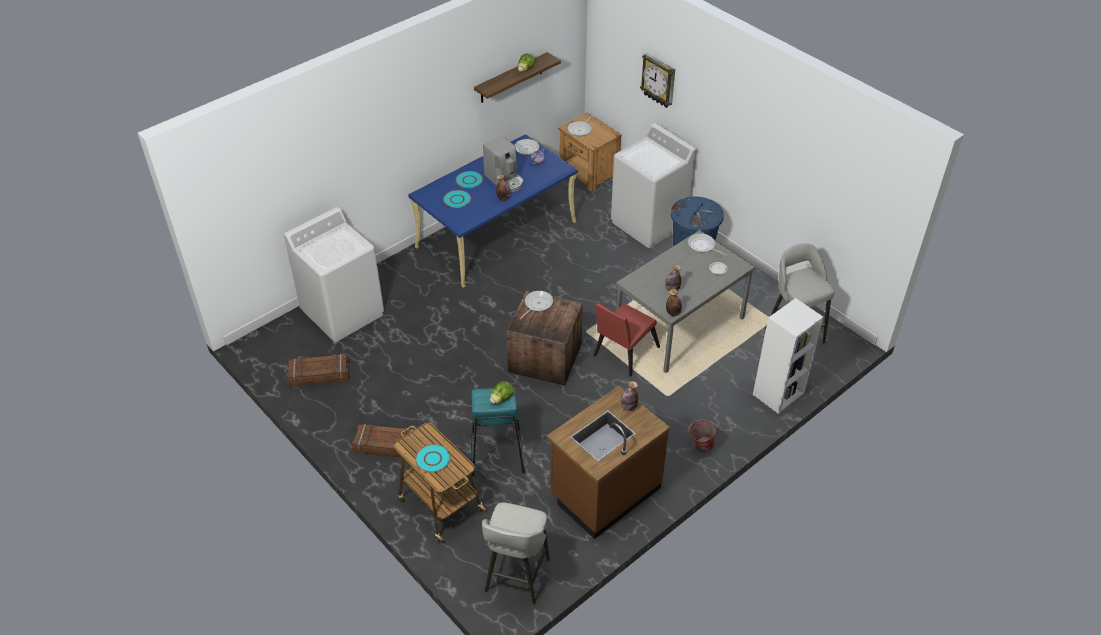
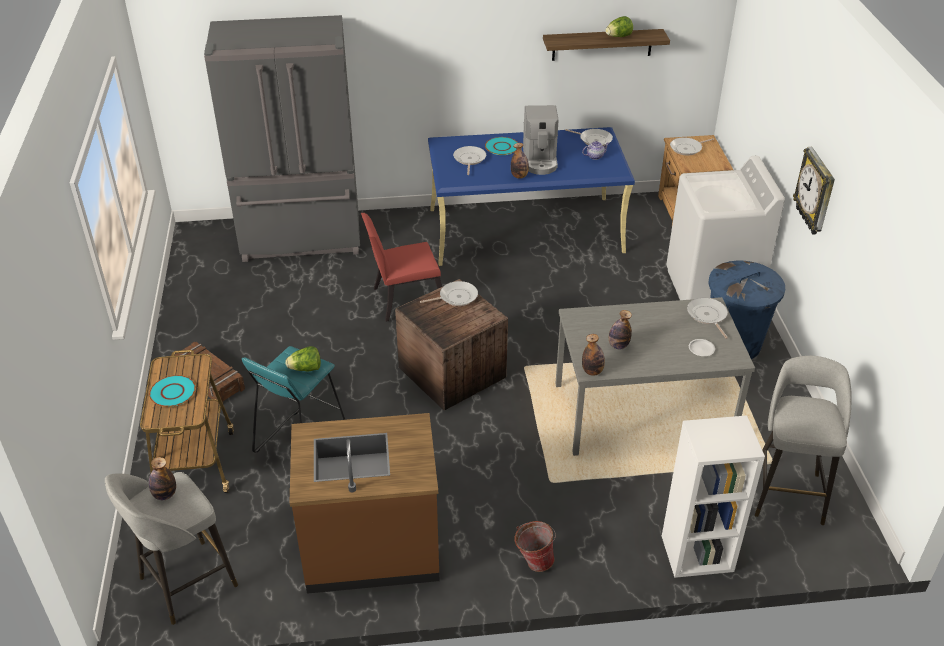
camera: 35 degrees right, 5 degrees down
white washing machine [284,207,384,342] -> grey fridge [204,15,360,262]
crate [287,354,349,386] -> none
turquoise plate [443,190,471,208] -> frying pan [453,146,486,175]
red chair [593,303,660,377] -> red chair moved to [361,213,442,322]
bottle [620,381,638,411] -> bottle moved to [149,457,176,500]
wall clock [640,53,675,108] -> wall clock moved to [793,147,835,234]

